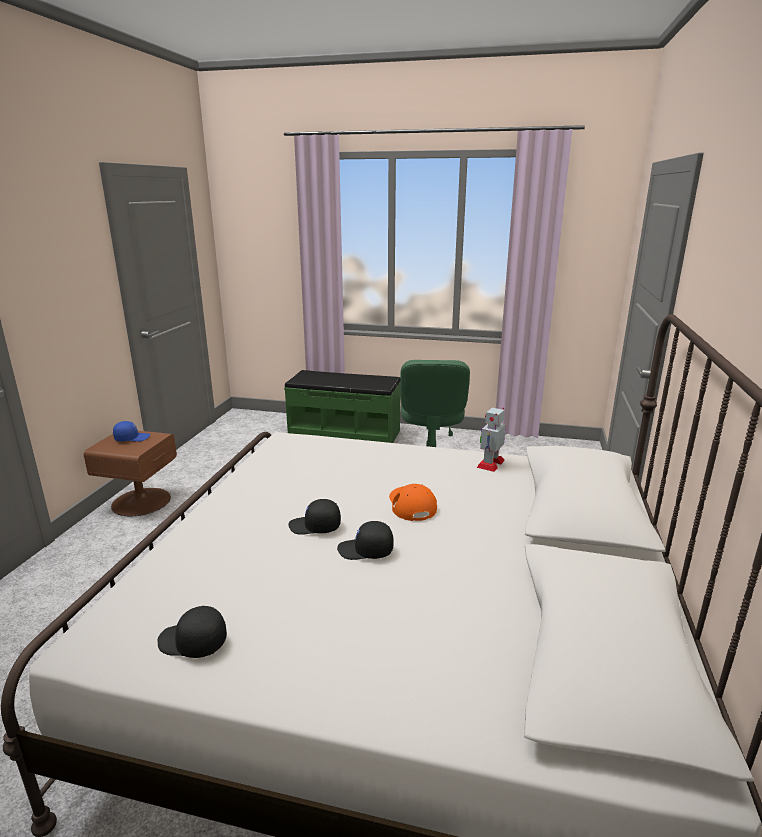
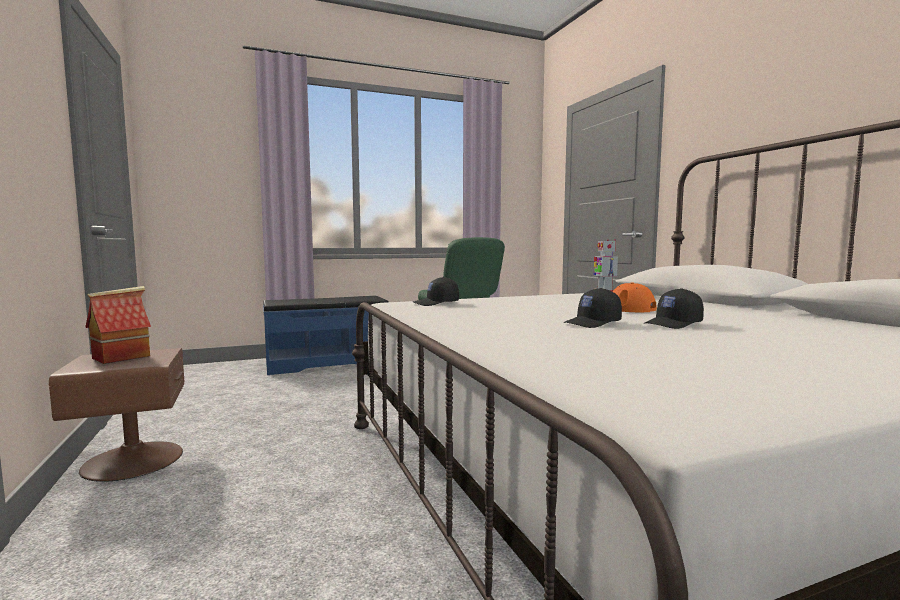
camera: 35 degrees left, 15 degrees down
blue cap [113,421,150,442] -> toy house [85,286,151,364]
black cap [157,606,227,658] -> black cap moved to [413,277,459,306]
green bench [284,370,400,443] -> blue bench [263,296,389,375]

